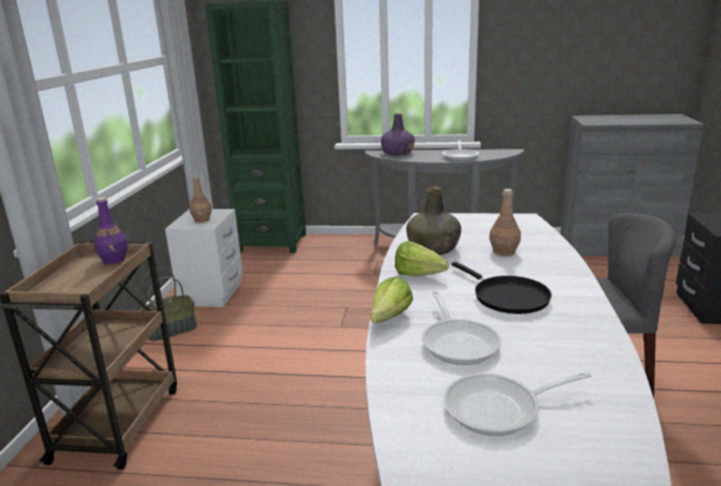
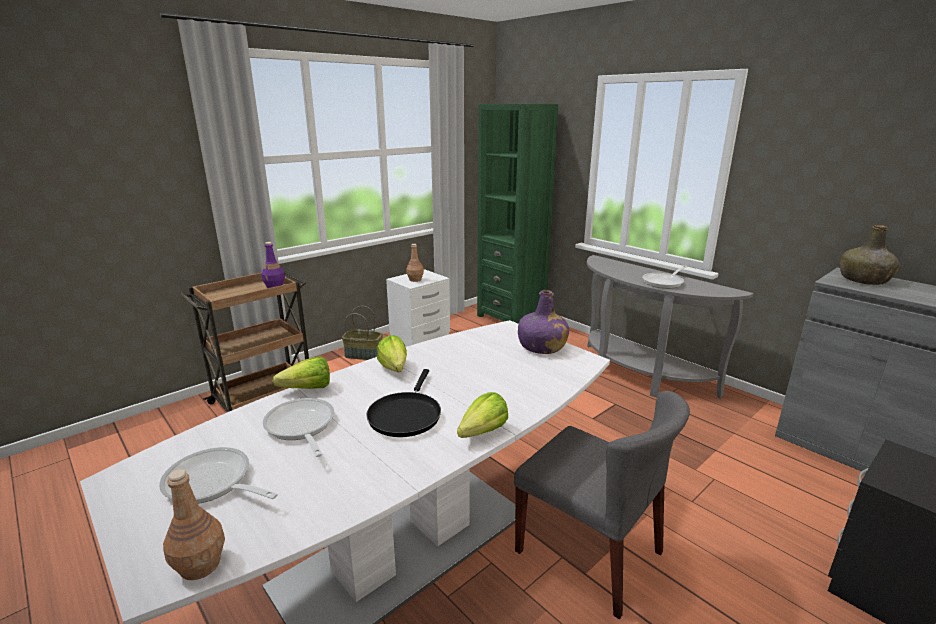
camera: 40 degrees right, 0 degrees up
purple bottle [381,114,415,156] -> purple bottle moved to [518,290,569,354]
green bottle [406,186,461,255] -> green bottle moved to [840,225,899,285]
frying pan [422,290,501,365] -> frying pan turned 120 degrees clockwise [263,398,334,457]
brown bottle [489,189,521,256] -> brown bottle moved to [163,469,225,580]
none -> lettuce [457,392,508,438]

